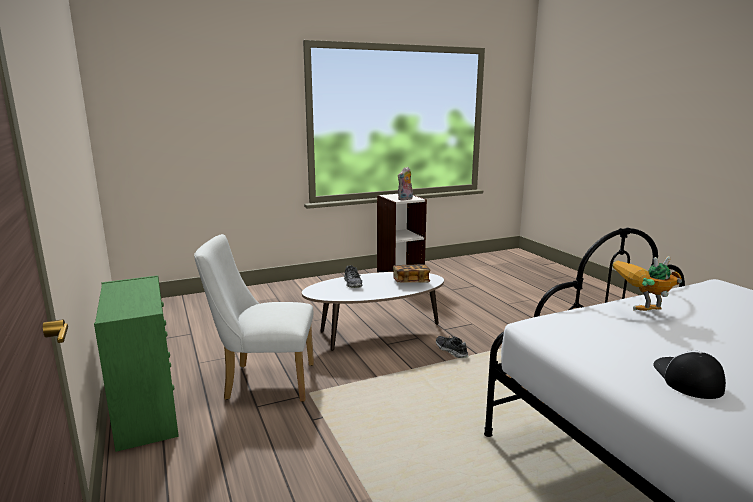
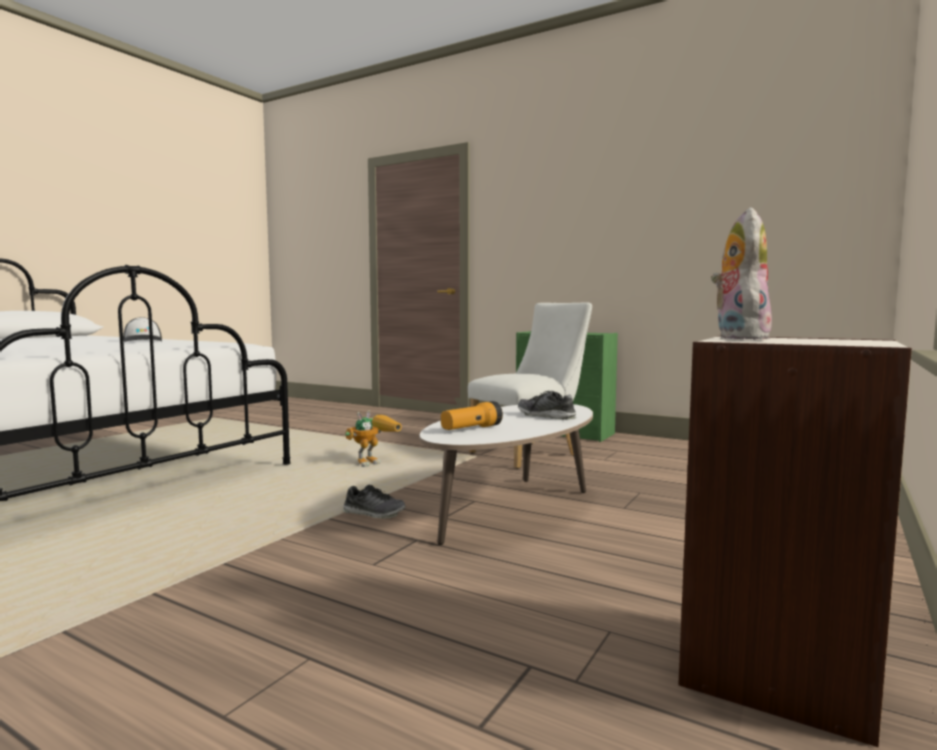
camera: 145 degrees right, 10 degrees down
book [393,264,431,283] -> flashlight [441,401,503,430]
toy robot [613,256,682,311] -> toy robot moved to [345,410,402,467]

